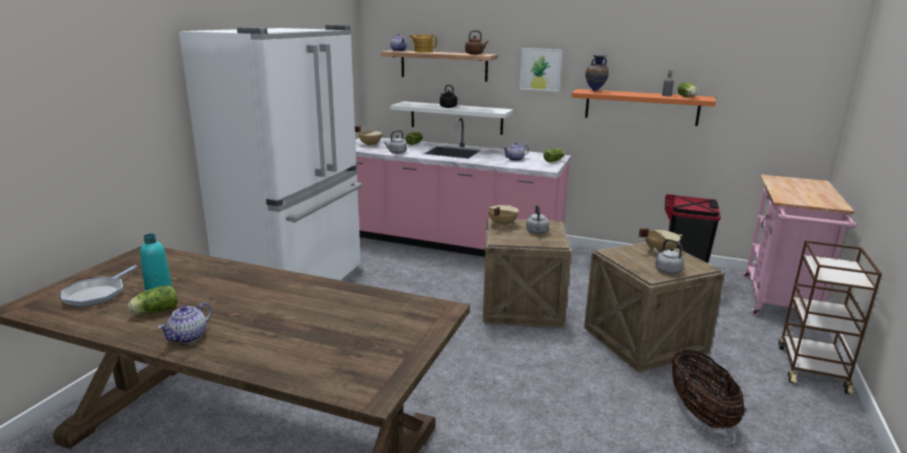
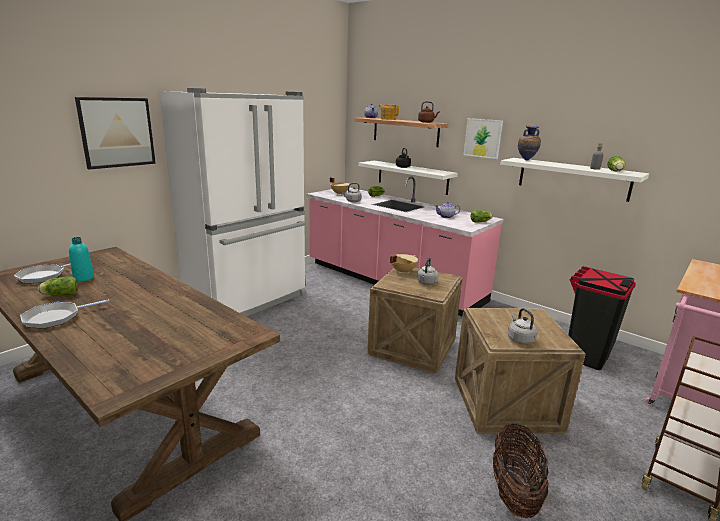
camera: 20 degrees right, 0 degrees up
teapot [158,302,212,343] -> frying pan [20,299,109,329]
orange shelf [571,89,716,126] -> white shelf [500,158,649,202]
beige cooking pot [639,228,682,253] -> none
none -> picture [75,97,156,170]

